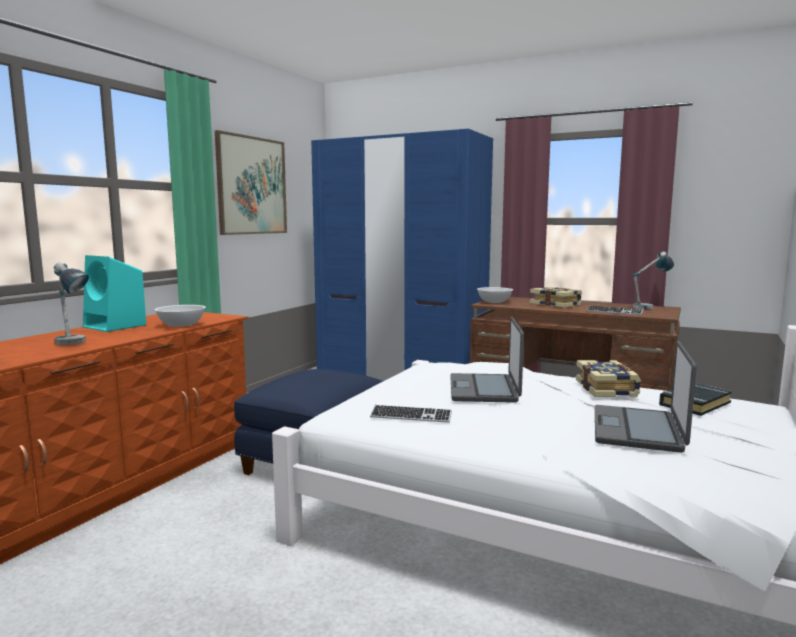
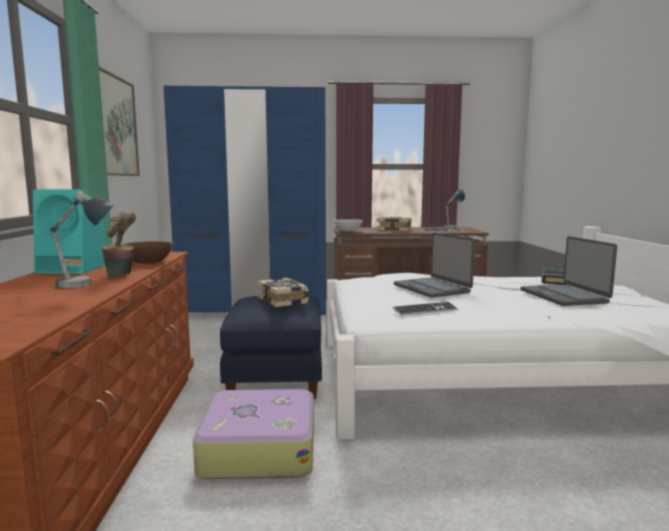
camera: 30 degrees left, 0 degrees up
white bowl [154,305,206,327] -> brown bowl [121,241,173,264]
book [576,360,641,397] -> book moved to [257,278,309,307]
none -> potted plant [101,212,136,277]
none -> suitcase [193,389,314,479]

